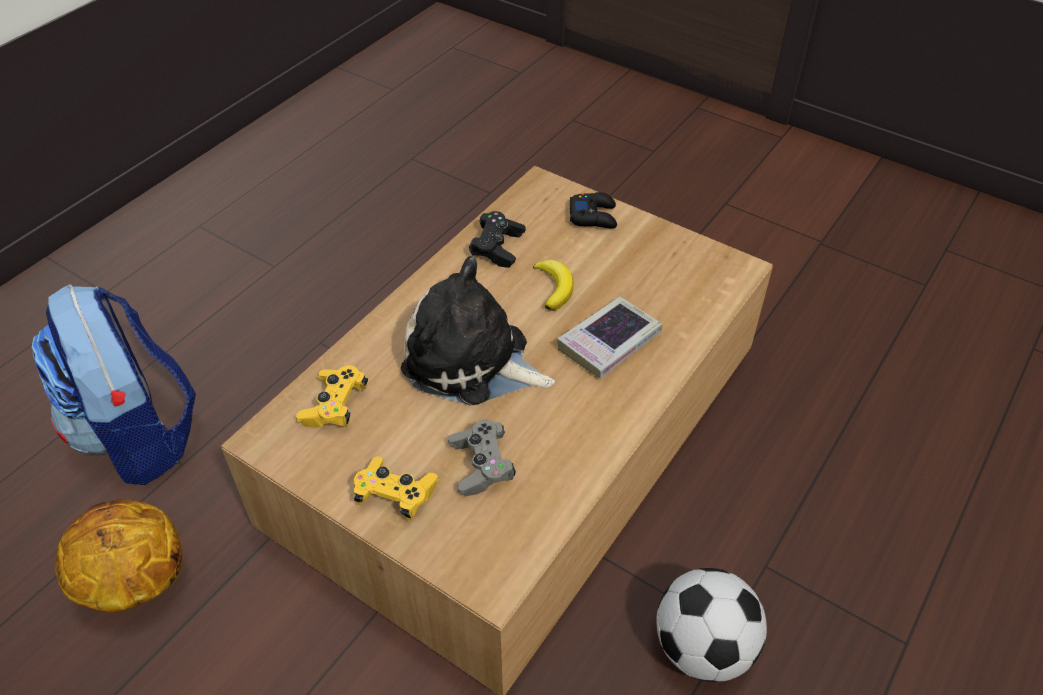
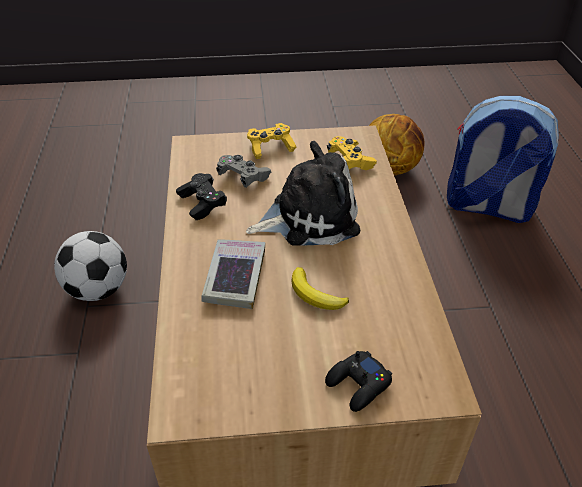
camera: 140 degrees right, 5 degrees down
black game controller [469,211,525,268] -> black game controller moved to [176,173,227,220]

